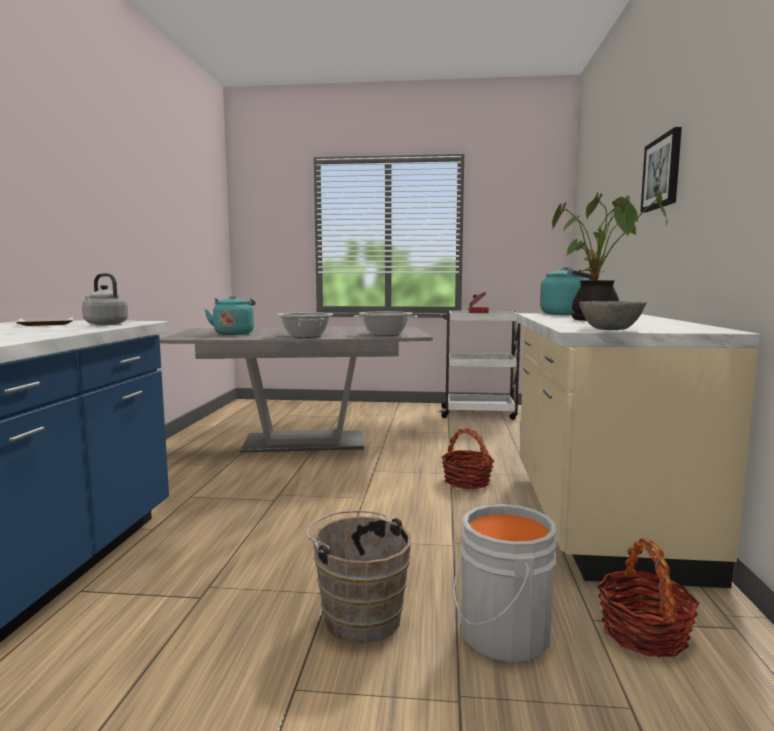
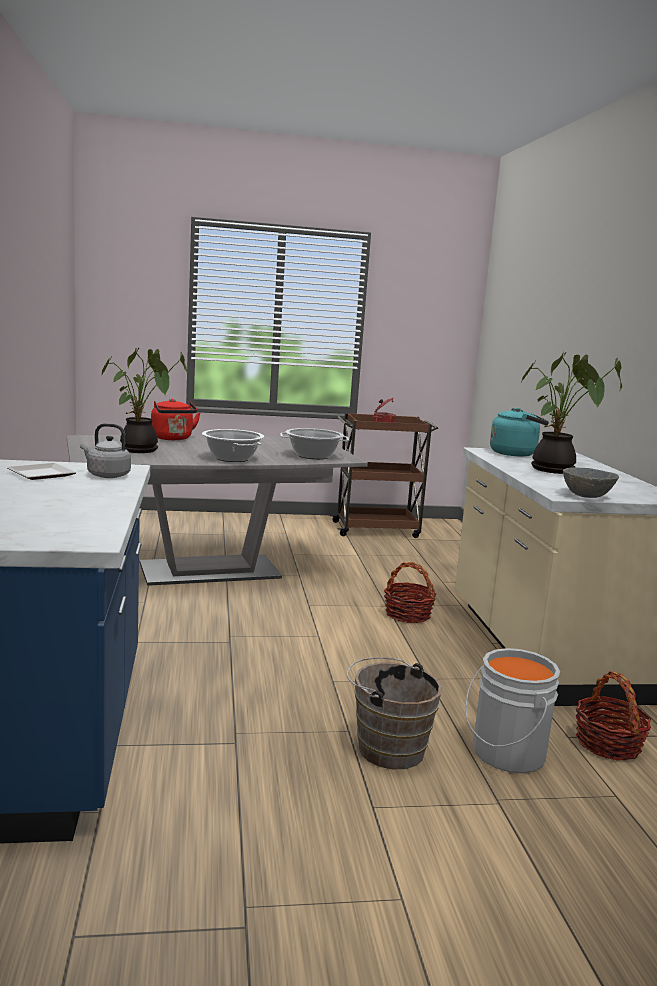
camera: 15 degrees left, 5 degrees up
turquoise kettle [204,296,256,335] -> potted plant [101,348,189,453]
white cart [439,311,521,420] -> brown cart [330,413,438,538]
picture [640,127,682,213] -> none
none -> red kettle [151,399,200,440]

